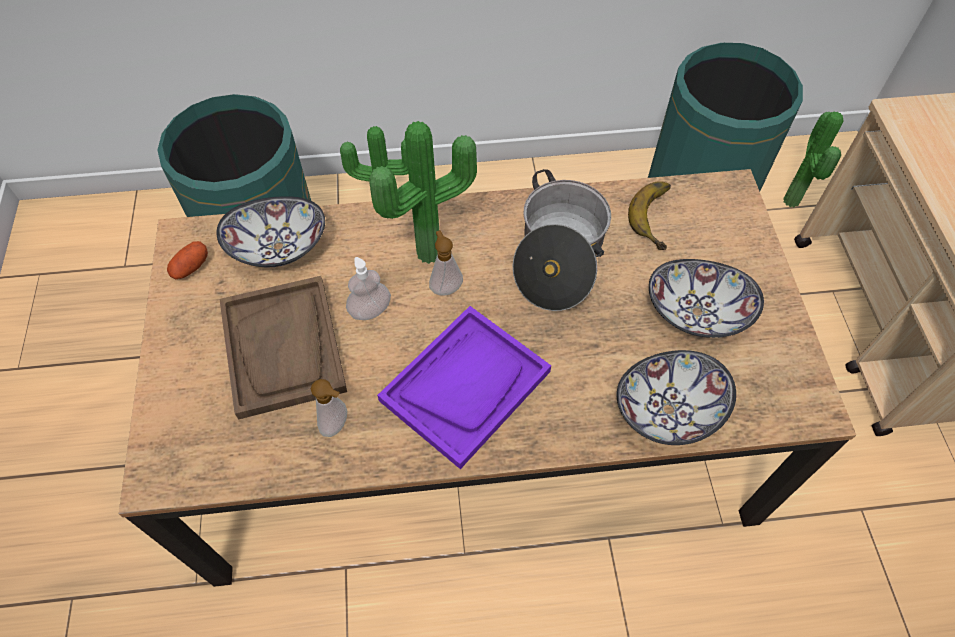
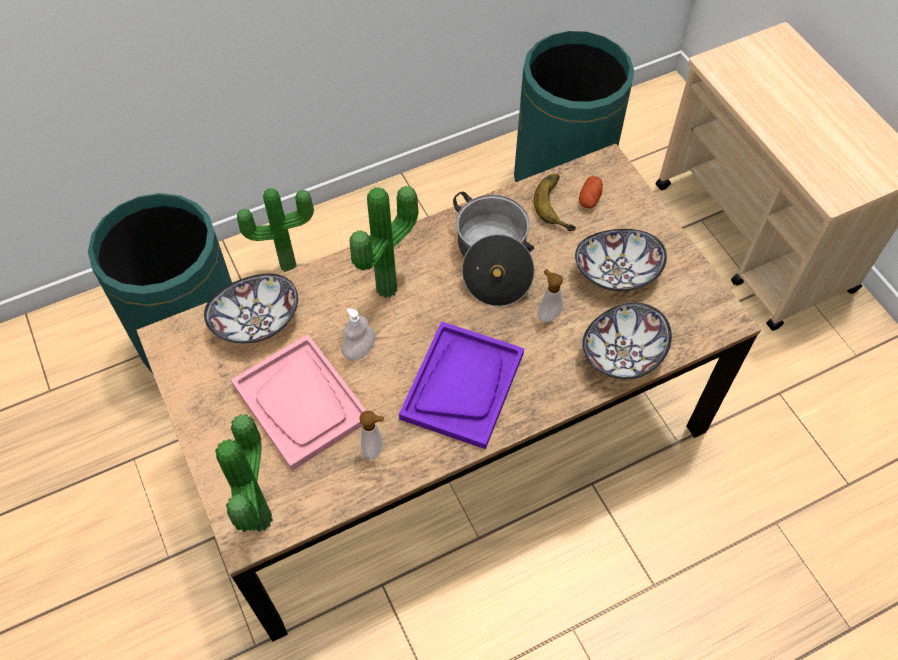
camera: 20 degrees left, 0 degrees up
potato [167,241,208,279] -> potato moved to [579,176,603,208]
brown tray [220,276,347,420] -> pink tray [231,334,366,470]
soap dispenser [429,230,463,296] -> soap dispenser moved to [537,269,563,322]
potted plant [783,111,843,207] -> potted plant moved to [215,414,273,532]

